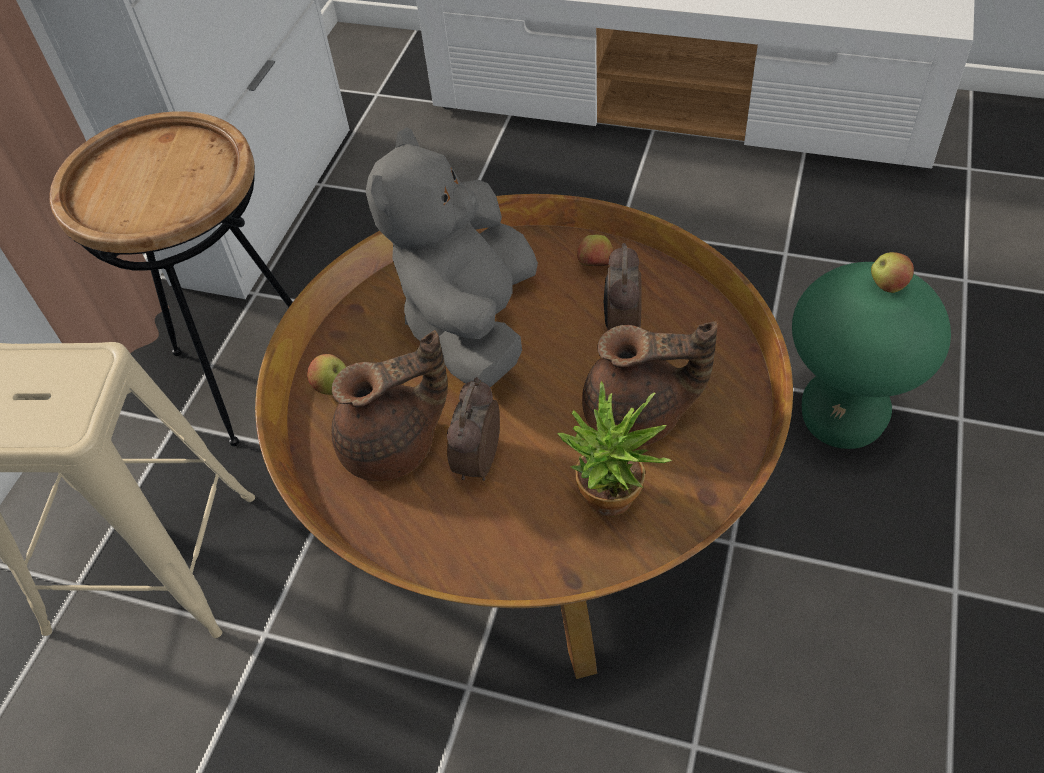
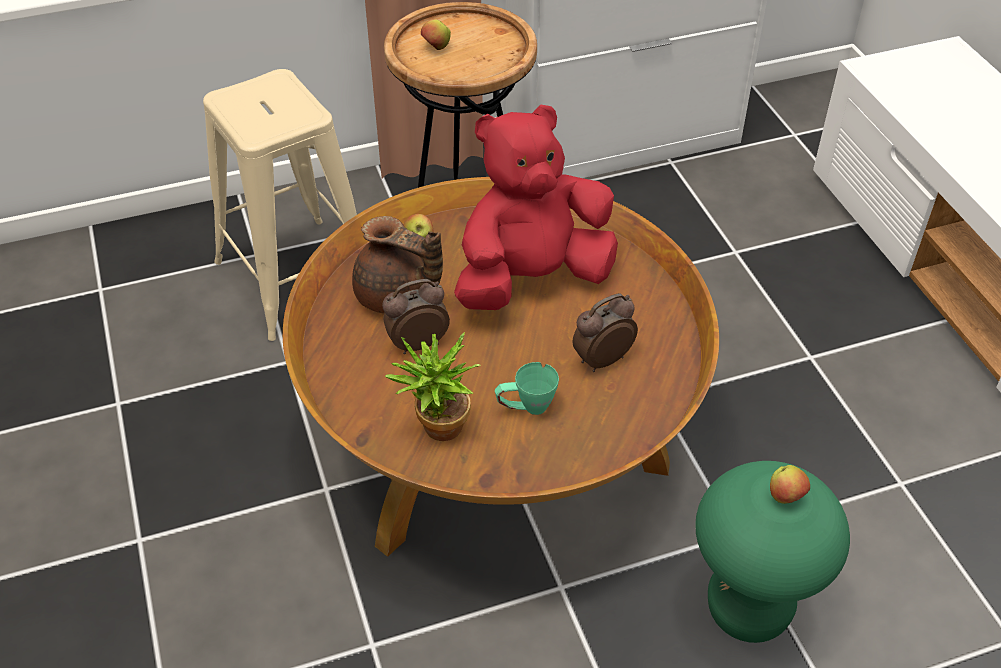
camera: 50 degrees right, 5 degrees down
grey plush toy [365,127,538,387] -> red plush toy [454,104,618,310]
apple [577,234,613,266] -> apple moved to [421,19,451,50]
brown teapot [582,321,717,446] -> green mug [495,362,559,415]

